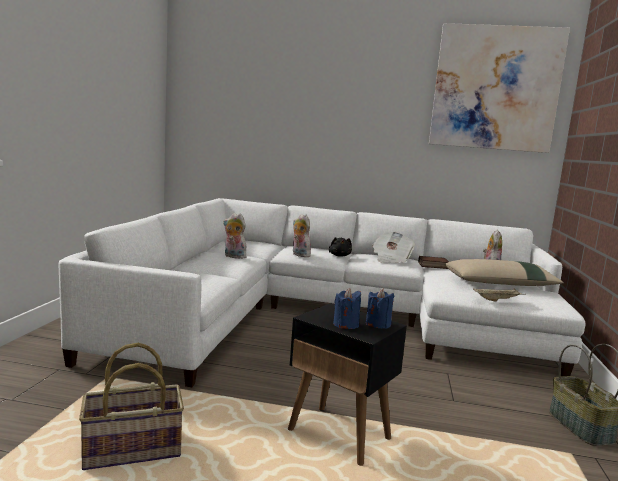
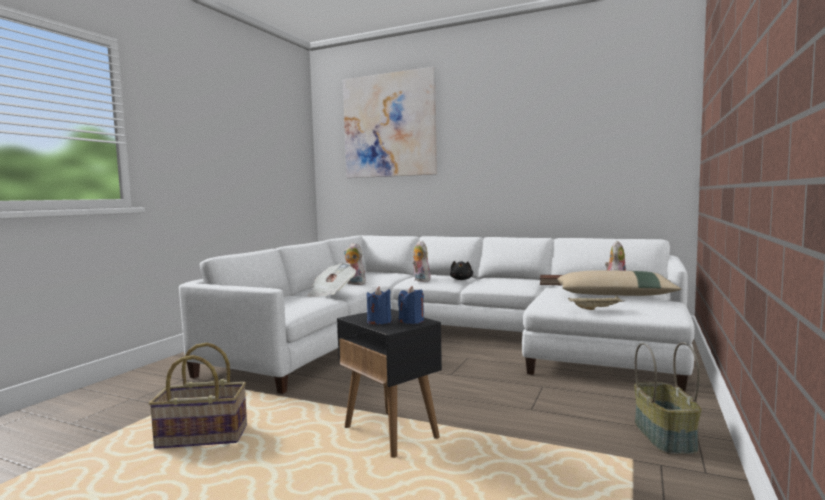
camera: 15 degrees right, 5 degrees down
newspaper [372,232,415,263] -> newspaper moved to [308,263,356,297]
picture [429,23,570,153] -> picture moved to [343,67,437,178]

